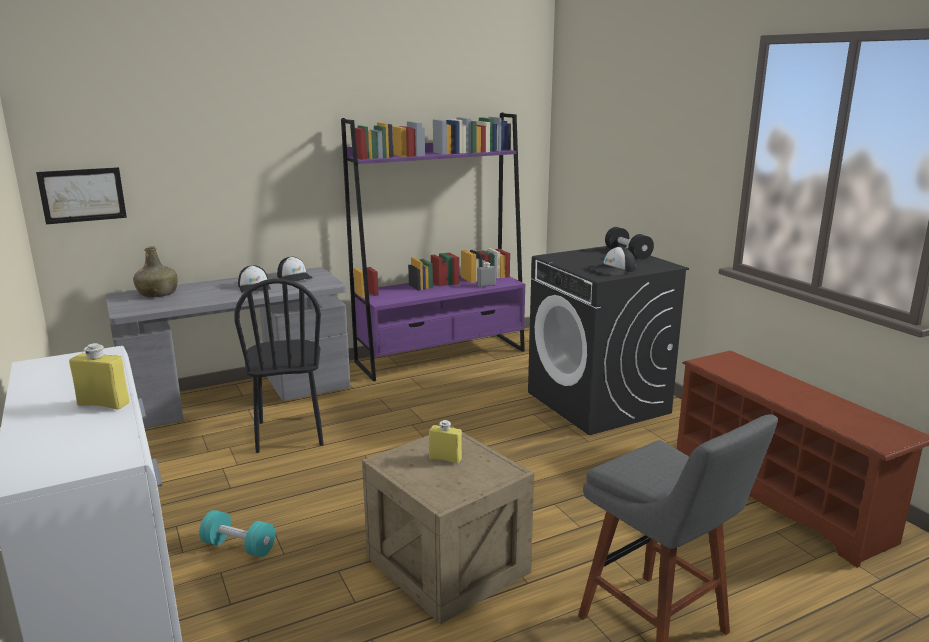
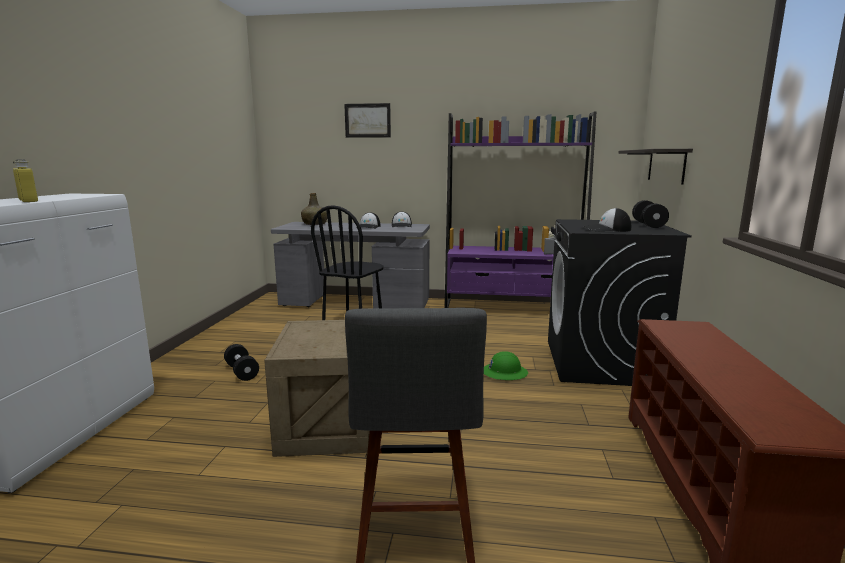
camera: 35 degrees right, 5 degrees down
picture [36,167,127,224] -> picture moved to [344,103,391,138]
turquoise dumbbell [199,510,275,557] -> black dumbbell [224,344,259,381]
yellow bottle [429,420,462,464] -> none
none -> green hard hat [484,351,528,380]
none -> shelf [618,149,693,185]

